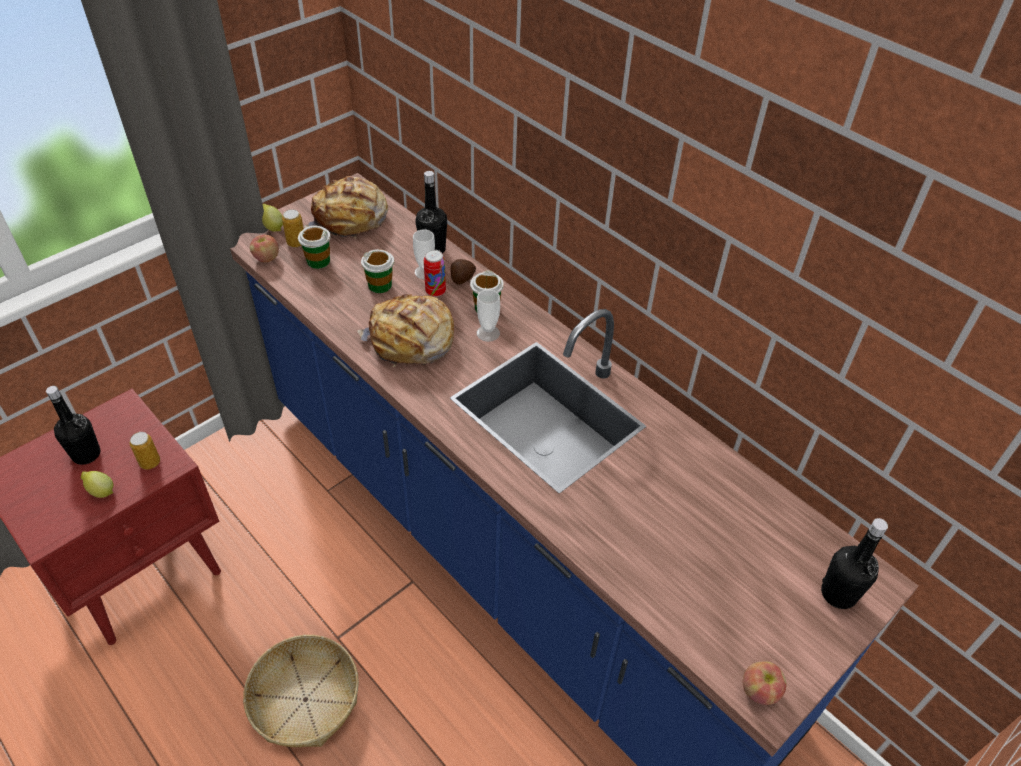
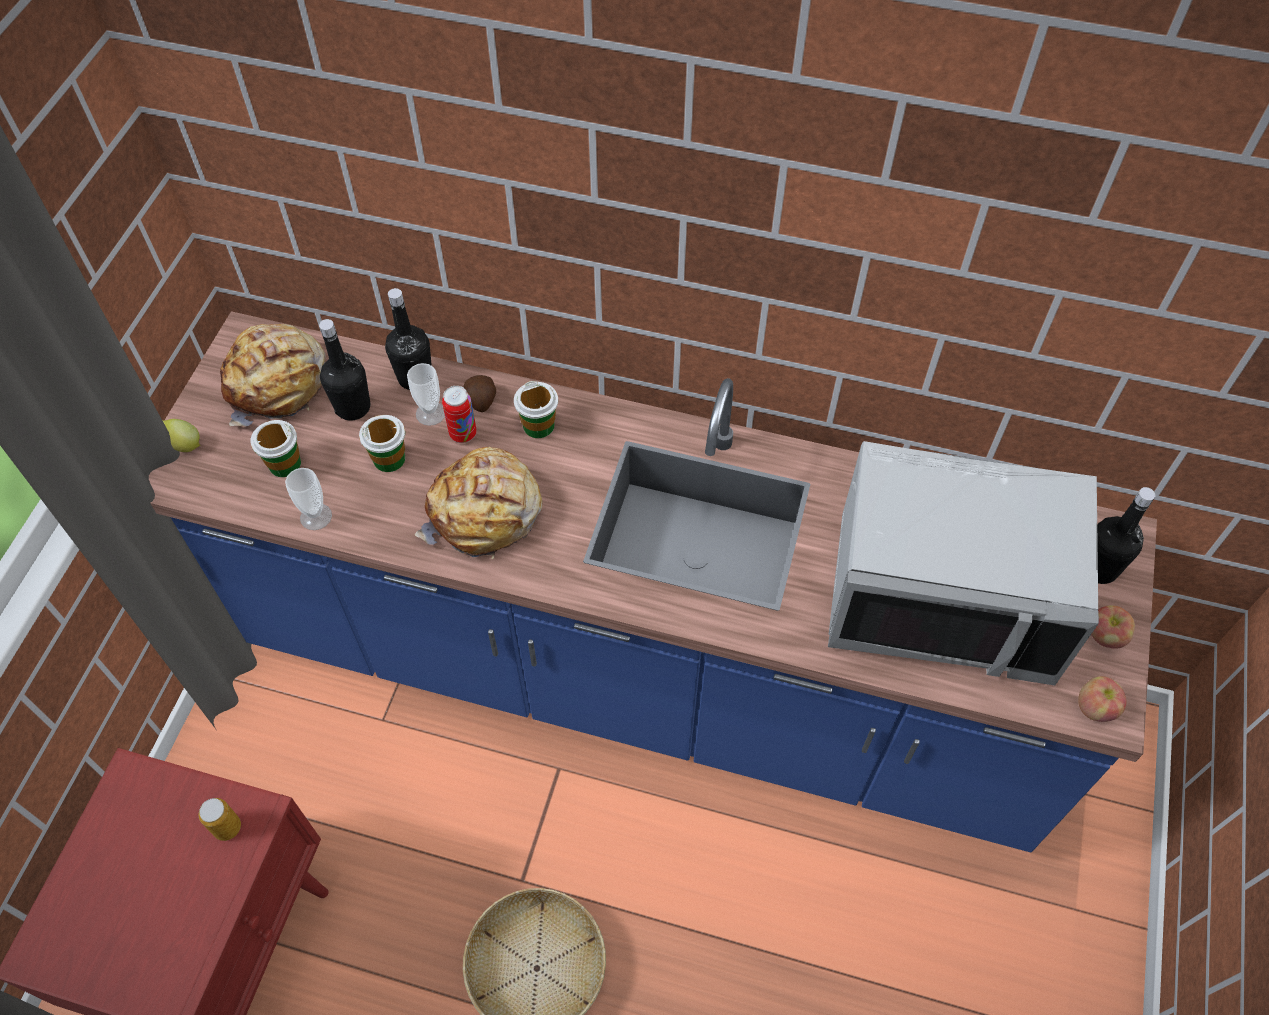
camera: 30 degrees left, 10 degrees up
black bottle [46,386,100,465] -> black bottle moved to [319,319,371,421]
lemon [81,471,114,498] -> none
apple [250,235,279,263] -> apple moved to [1091,605,1135,649]
can [282,209,304,248] -> none
cup [477,290,500,342] -> cup moved to [285,468,332,530]
none -> grey microwave [828,441,1099,685]

